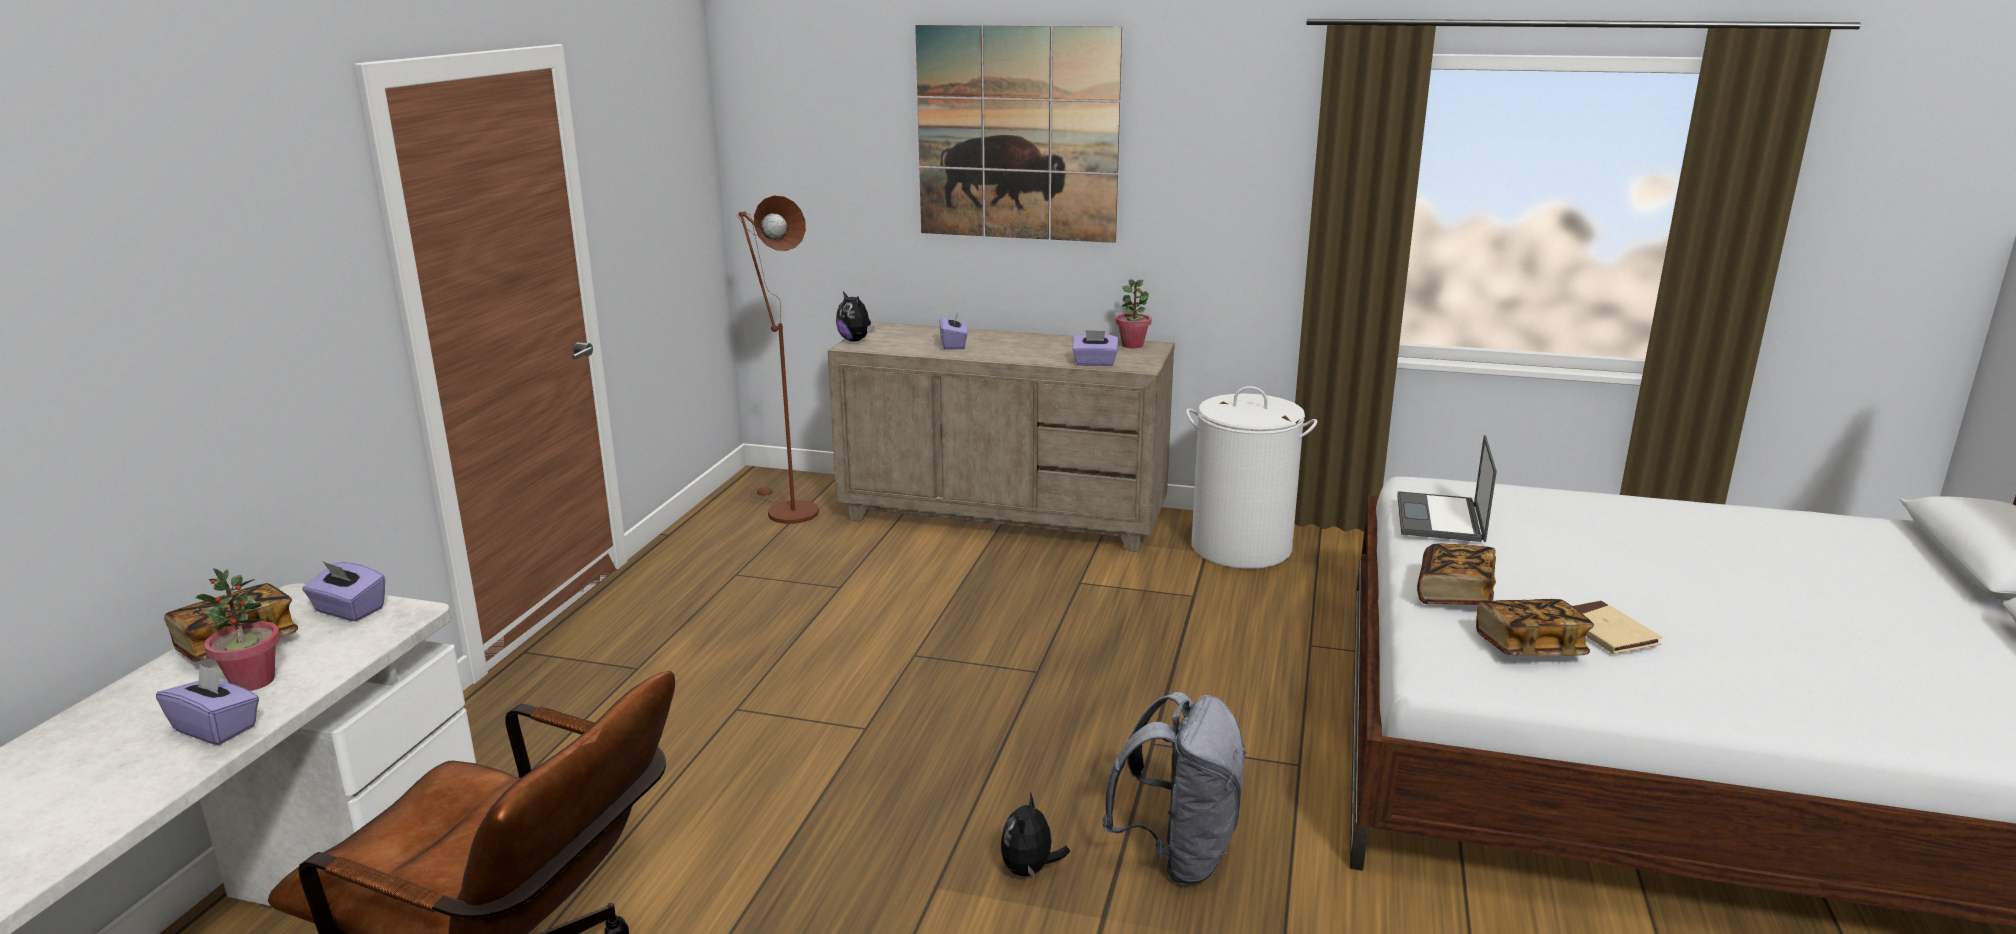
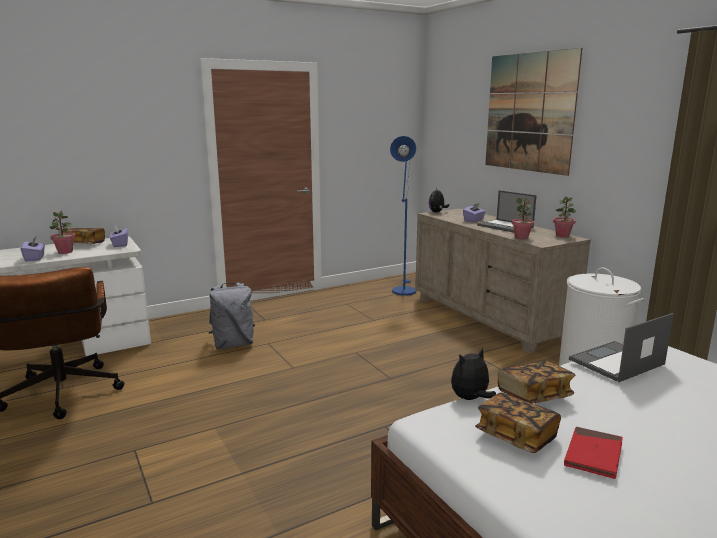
camera: 45 degrees right, 5 degrees down
brown floor lamp [738,196,819,524] -> blue floor lamp [390,136,416,296]
plush toy [1000,792,1070,879] -> plush toy moved to [451,348,496,400]
purple tissue box [1073,330,1118,366] -> potted plant [512,197,534,239]
grey backpack [1102,692,1247,885] -> grey backpack moved to [209,282,255,349]
beige book [1573,600,1662,654] -> red book [564,427,623,479]
none -> laptop [477,190,537,233]

